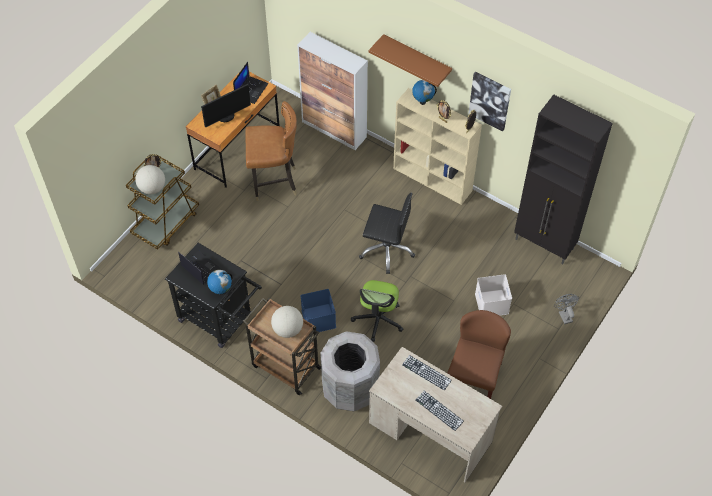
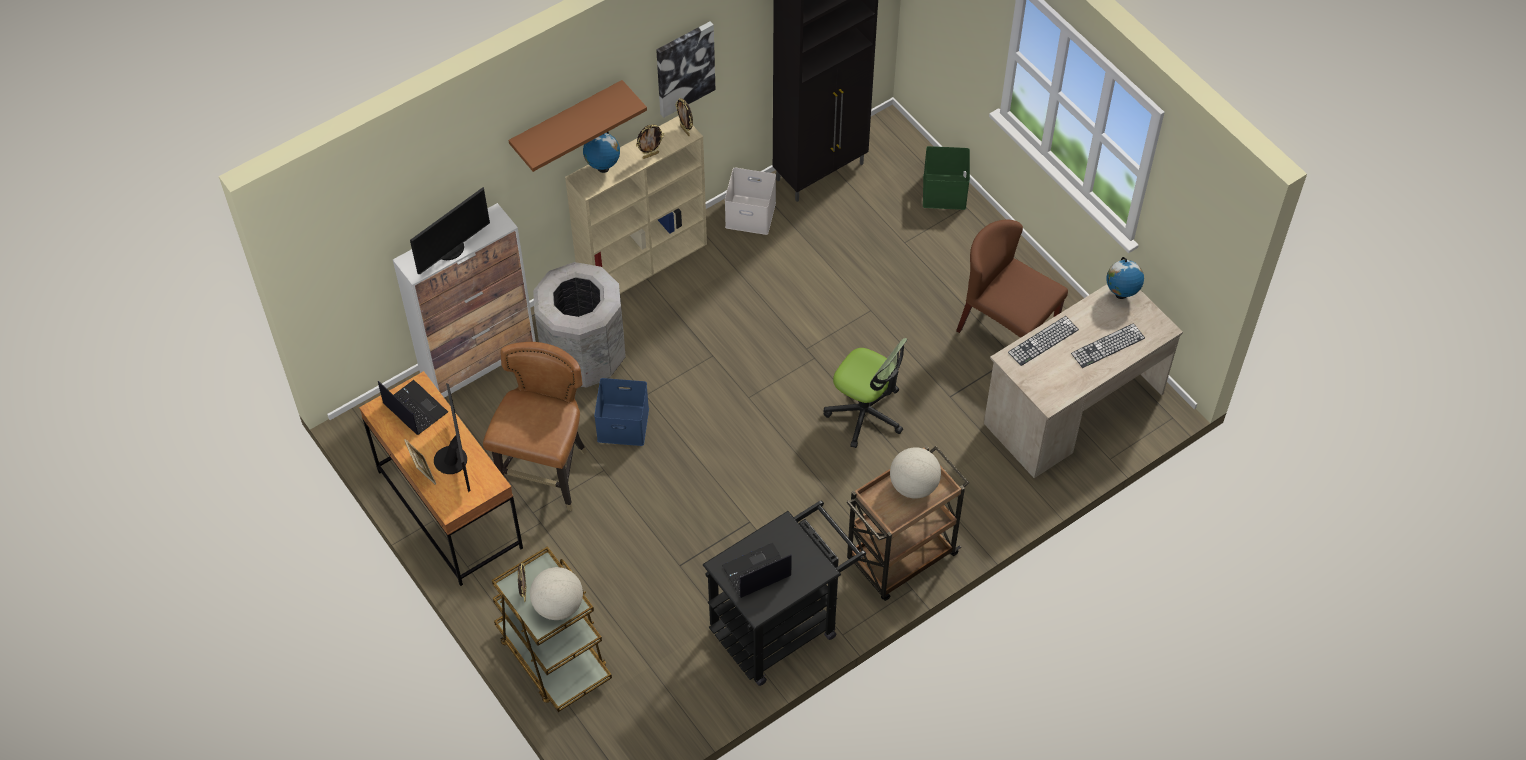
camera: 70 degrees left, 0 degrees up
globe [207,270,233,295] -> globe moved to [1106,257,1144,299]
blue storage box [301,289,336,332] -> blue storage box moved to [594,378,649,446]
grey trash can [320,331,380,411] -> grey trash can moved to [533,262,626,388]
black office chair [359,193,415,274] -> none
white storage box [475,274,512,316] -> white storage box moved to [725,168,776,235]
grey fan [554,294,579,324] -> green storage box [923,146,970,210]
none -> monitor [410,187,490,274]

